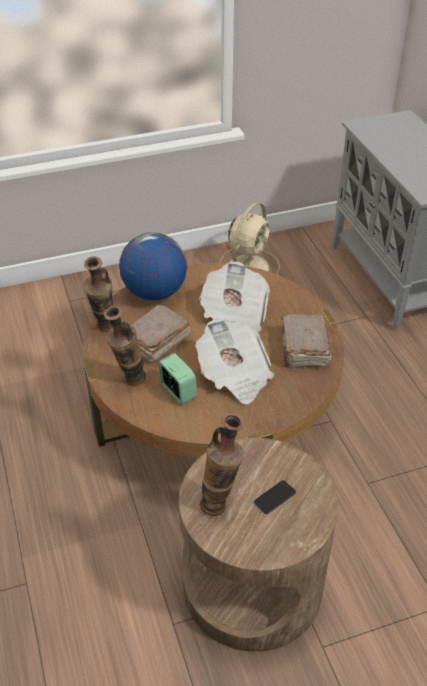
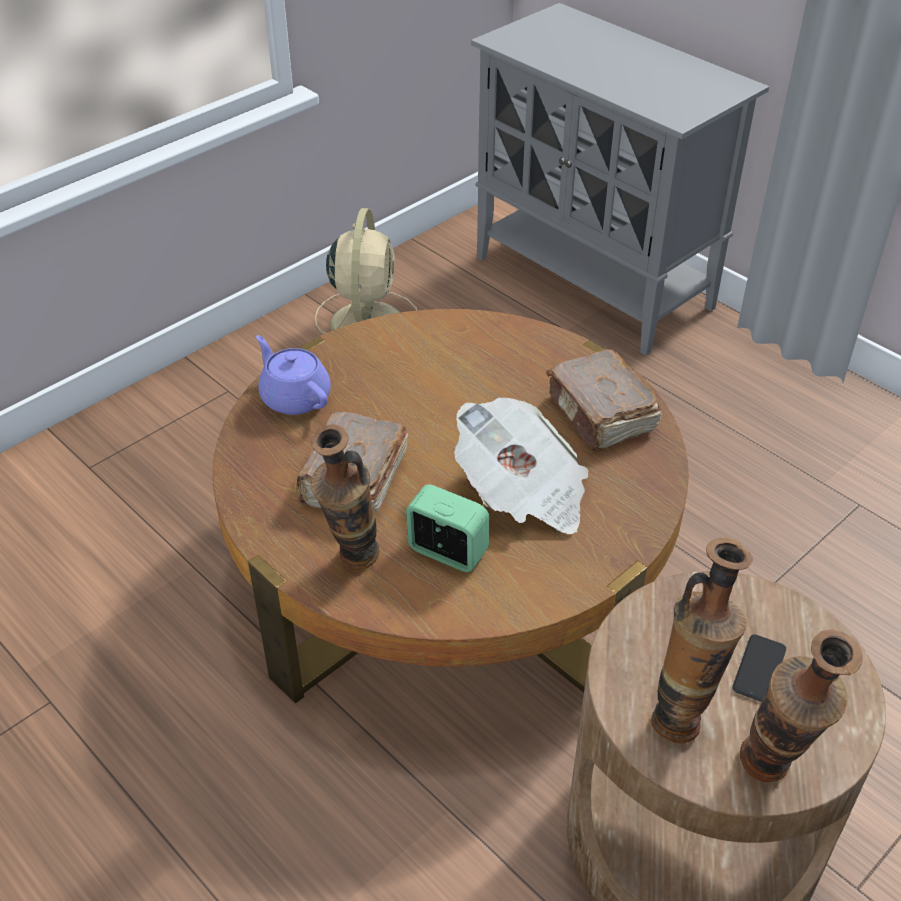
camera: 25 degrees left, 0 degrees up
vase [83,256,114,332] -> vase moved to [740,629,863,782]
globe [119,232,187,300] -> purple teapot [256,335,331,415]
newspaper [199,262,270,332] -> none

